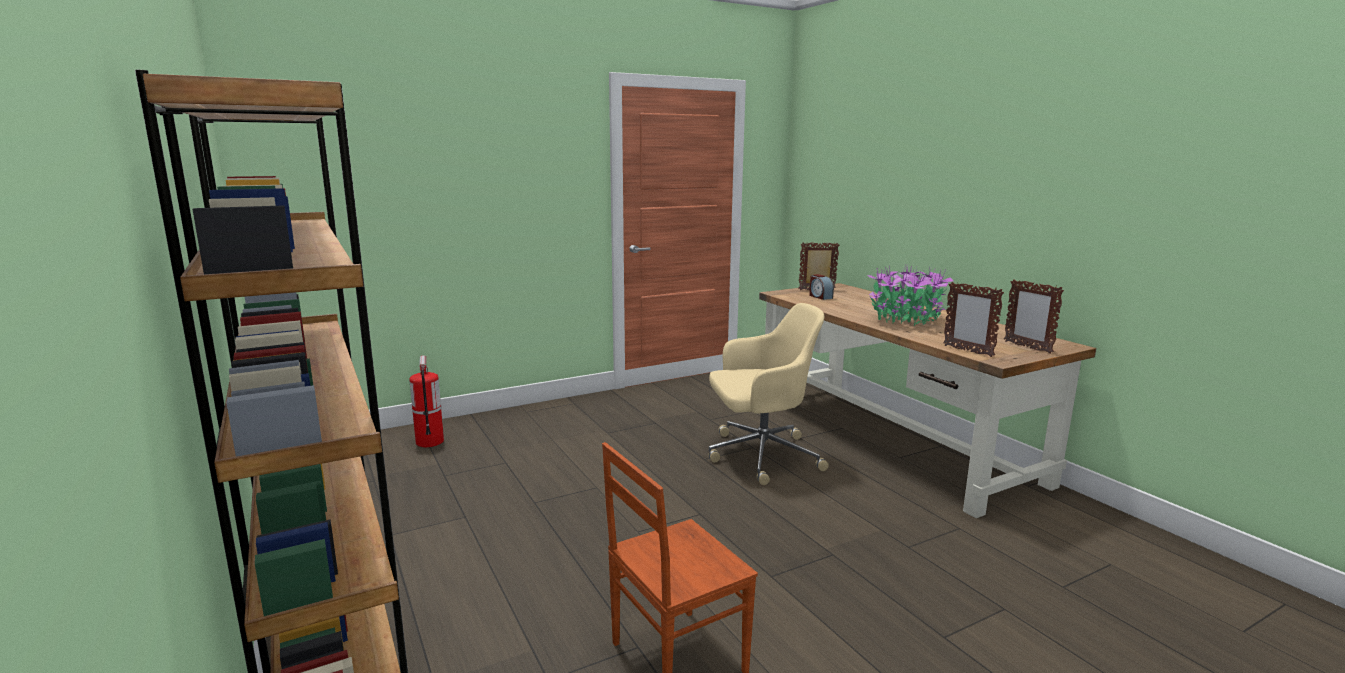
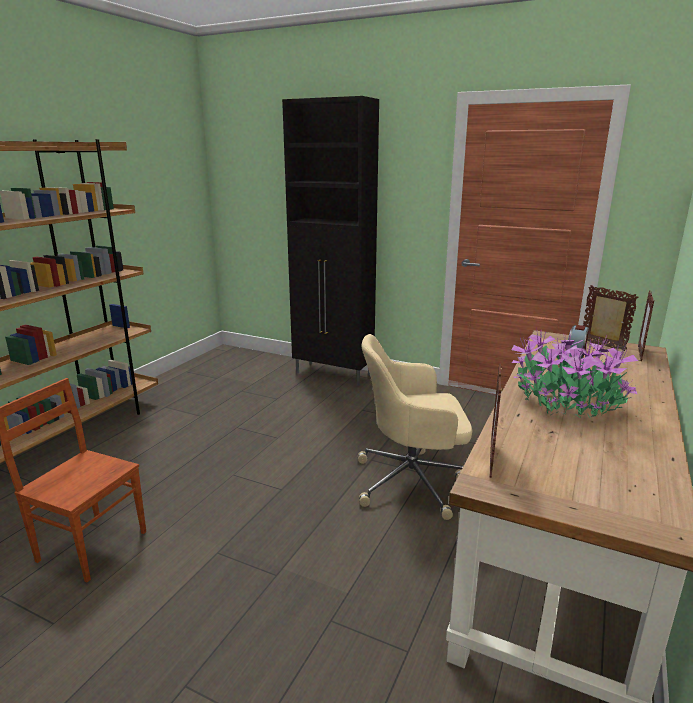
camera: 55 degrees right, 5 degrees up
fire extinguisher [409,355,444,447] -> none
beige office chair [708,303,829,485] -> beige office chair turned 135 degrees clockwise [358,334,472,520]
picture frame [1004,279,1064,354] -> picture frame moved to [638,291,655,361]
none -> black cabinet [282,96,379,386]

